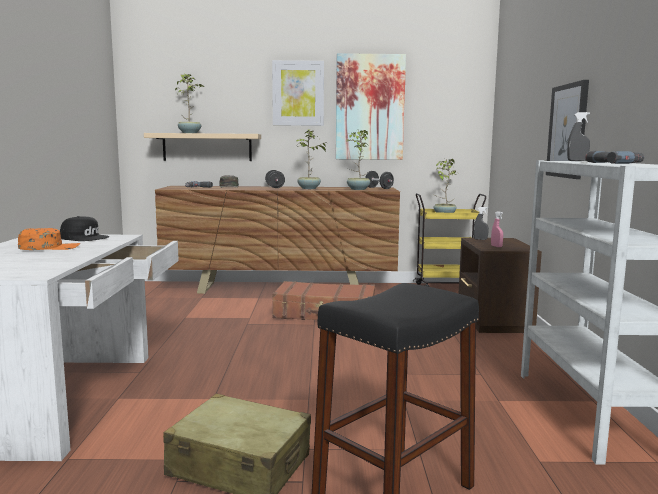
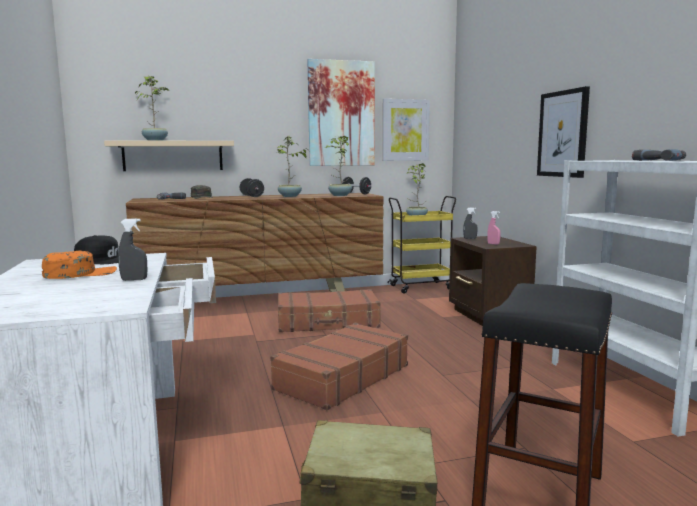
camera: 15 degrees left, 0 degrees up
picture [272,60,324,126] -> picture moved to [382,99,430,161]
grey spray bottle [567,112,590,161] -> grey spray bottle moved to [118,218,147,281]
none -> brown suitcase [270,323,408,410]

